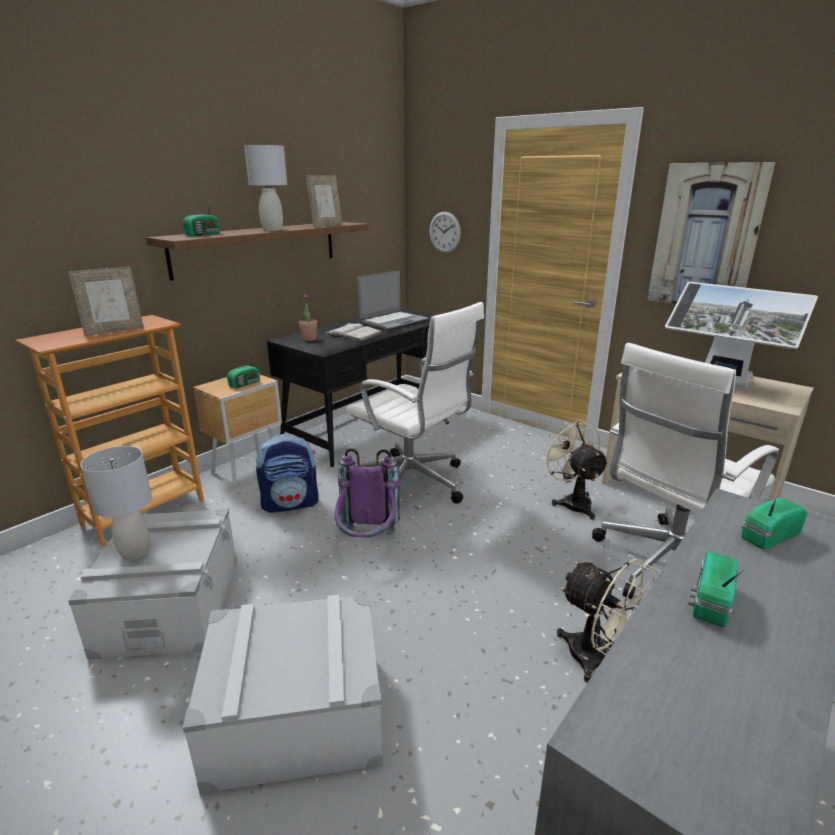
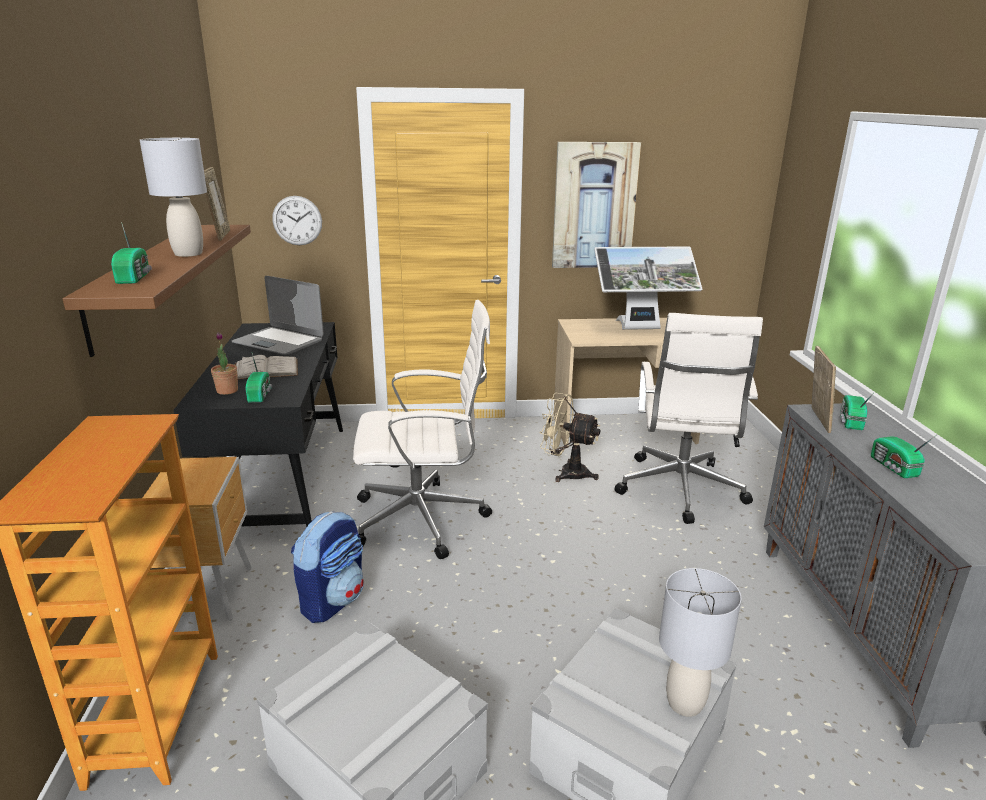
camera: 45 degrees left, 0 degrees up
picture frame [68,267,144,336] -> picture frame moved to [812,346,836,433]
grey table lamp [80,446,152,560] -> grey table lamp moved to [659,568,742,717]
radio [227,354,260,389] -> radio moved to [246,353,272,402]
purple backpack [334,448,400,538] -> none
laptop [358,271,428,329] -> laptop turned 120 degrees clockwise [232,276,324,355]
beige fan [557,558,661,683] -> none

